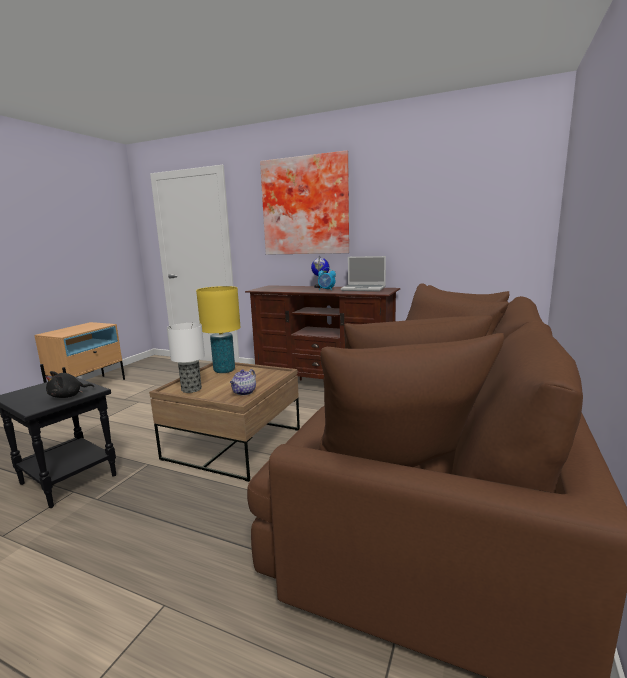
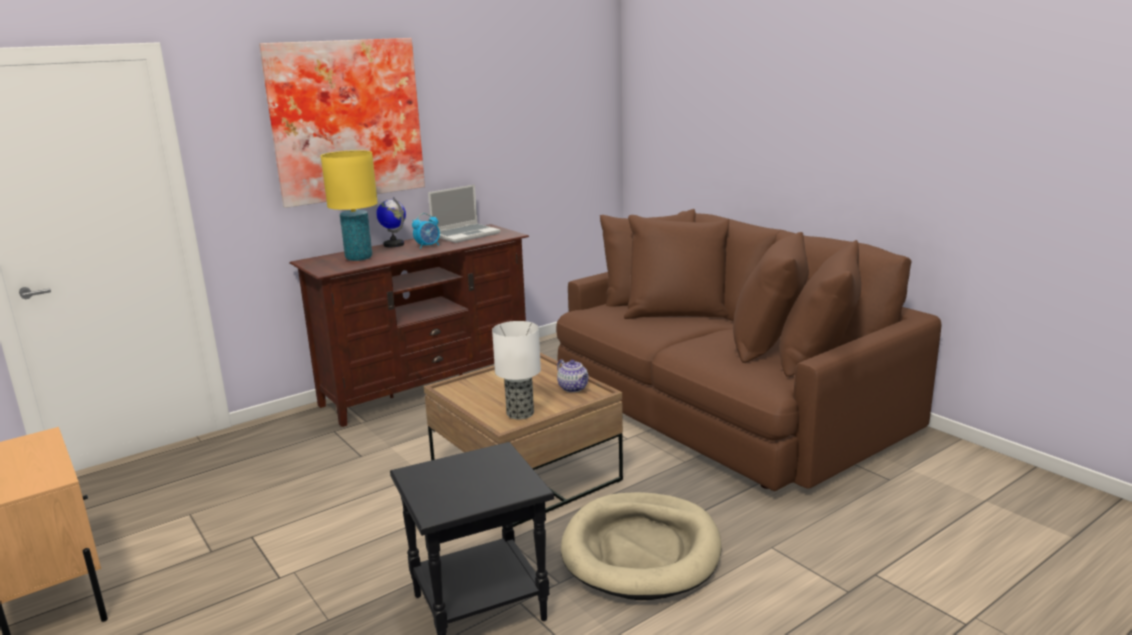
camera: 60 degrees left, 5 degrees up
black plush toy [45,371,94,398] -> none
yellow table lamp [196,286,240,373] -> yellow table lamp moved to [321,150,378,261]
none -> beige dog bed [561,492,722,600]

